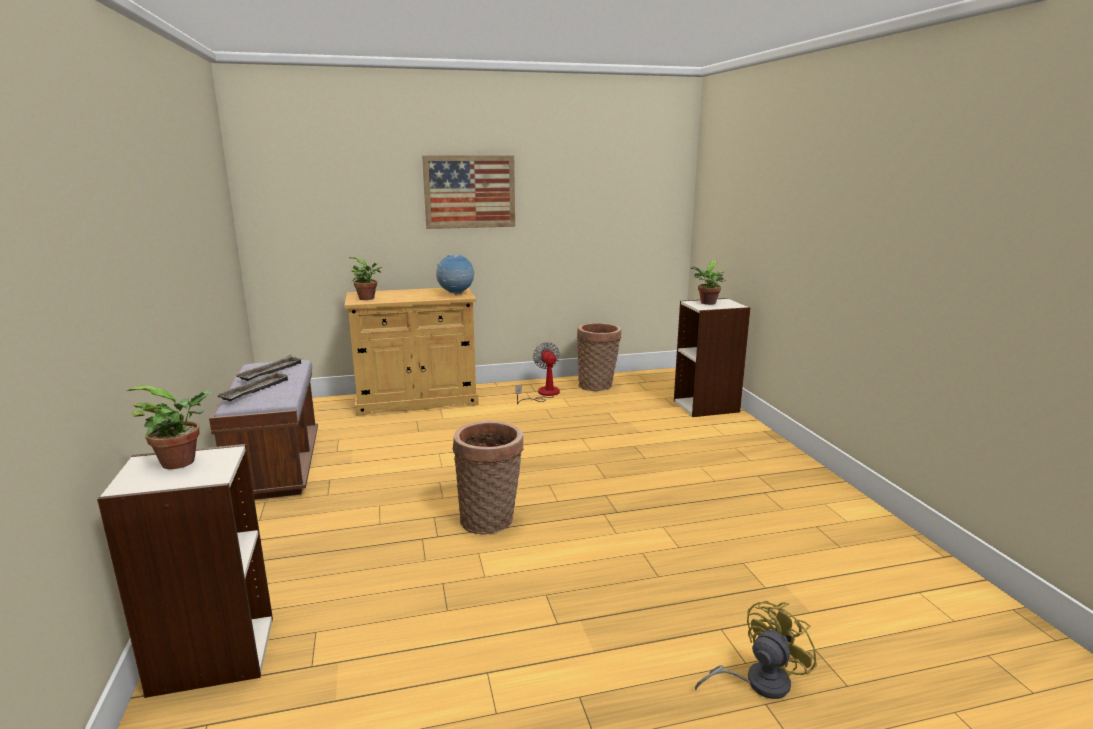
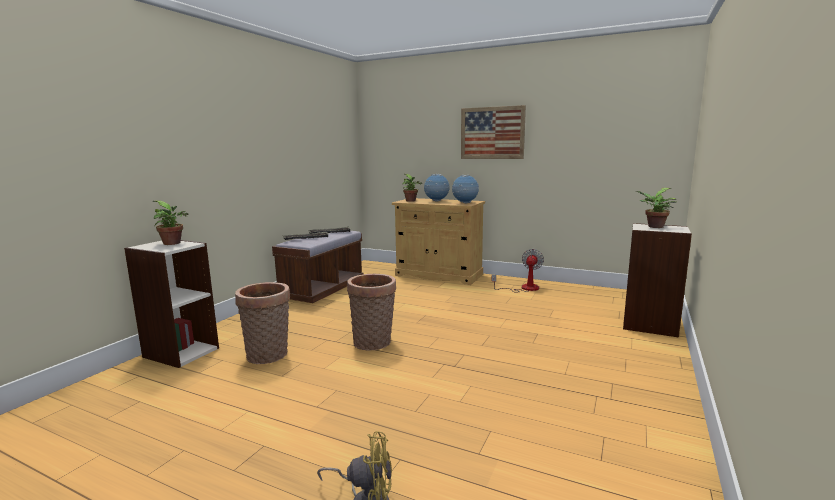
camera: 40 degrees right, 5 degrees down
basket [577,323,621,391] -> basket moved to [235,282,290,364]
none -> globe [424,174,449,201]

